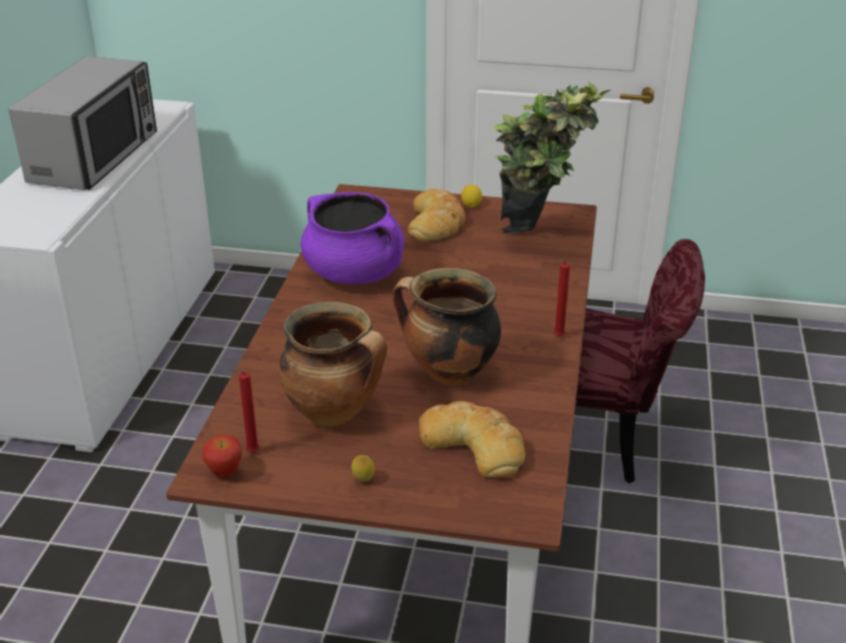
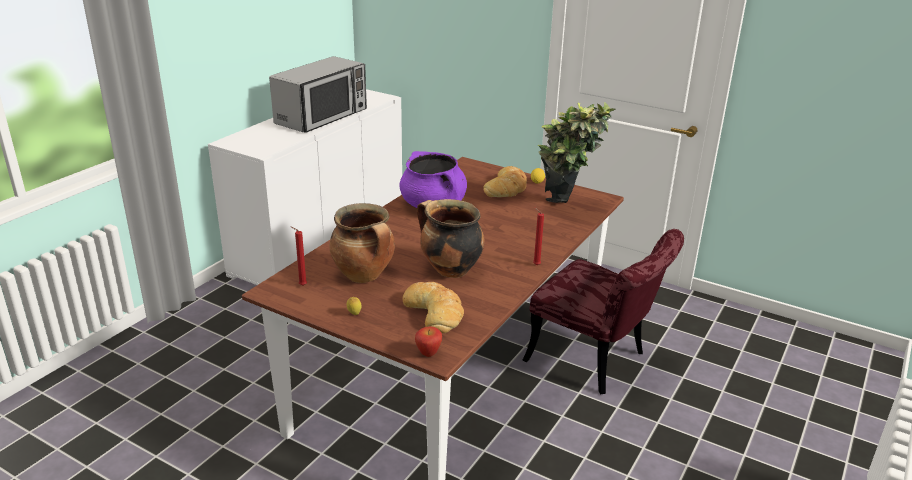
camera: 20 degrees right, 5 degrees down
apple [202,434,242,478] -> apple moved to [415,326,442,357]

